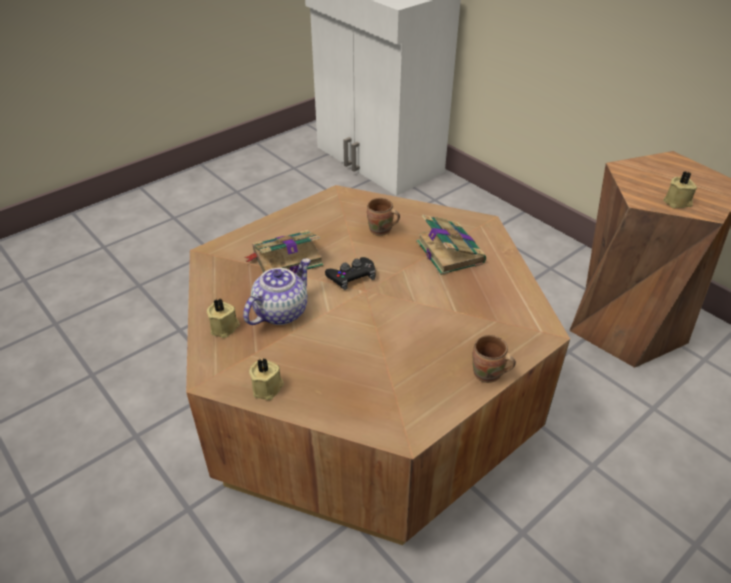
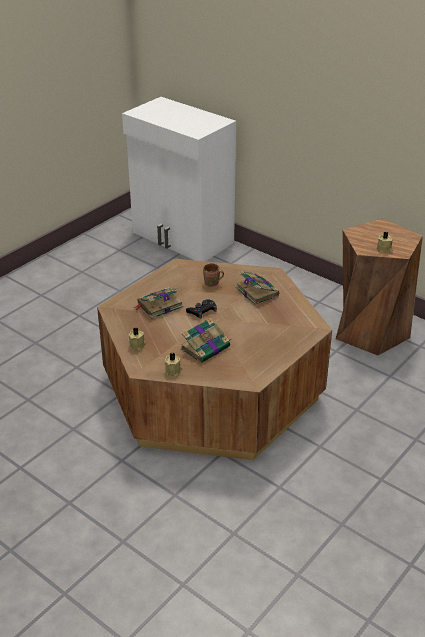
camera: 10 degrees left, 5 degrees down
teapot [243,258,311,325] -> none
brown mug [473,335,516,383] -> none
none -> book [180,318,231,363]

